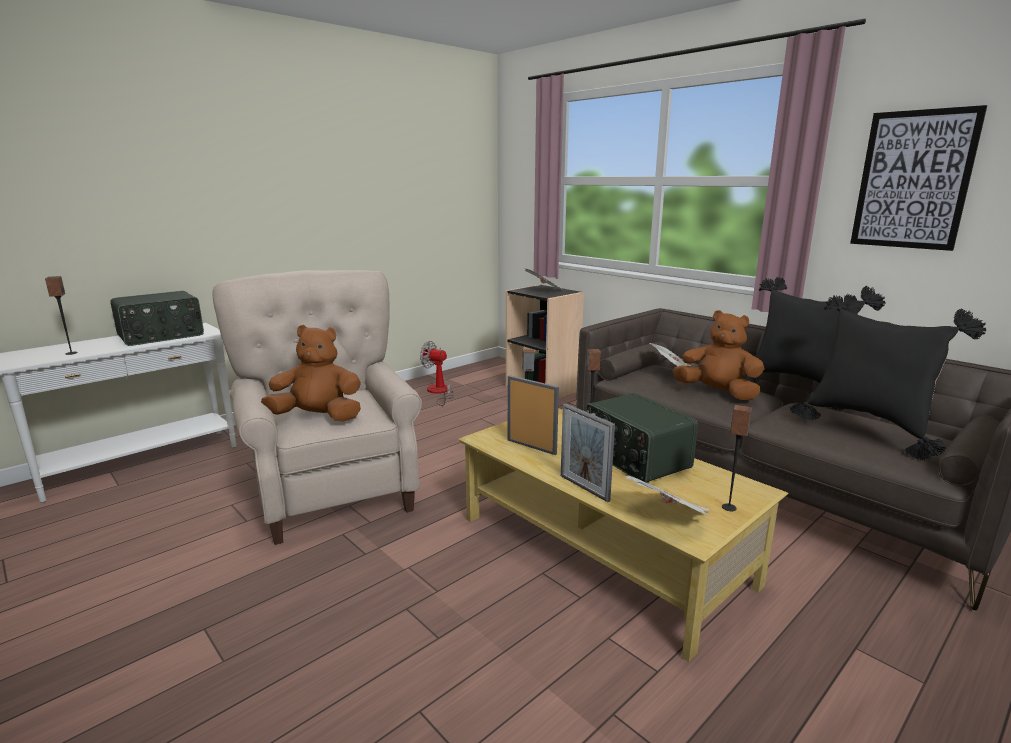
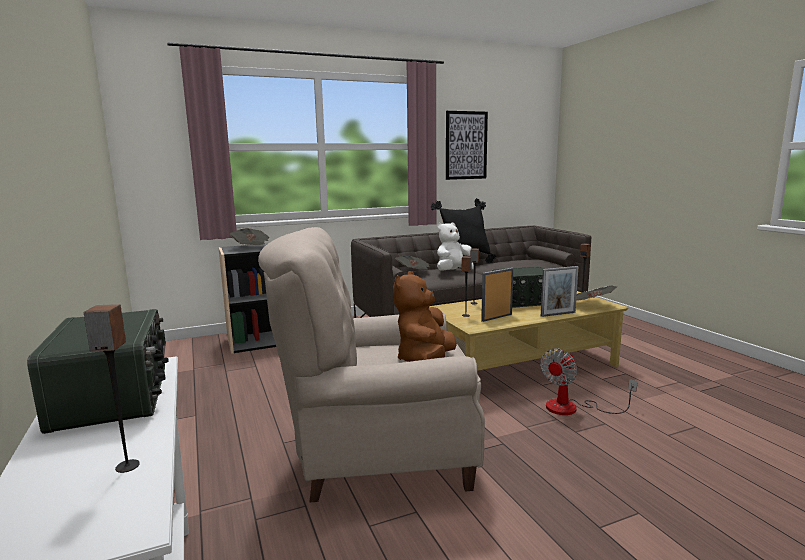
camera: 70 degrees left, 5 degrees down
fan [420,341,455,406] -> fan moved to [540,349,638,415]
brown plush toy [673,310,765,400] -> white plush toy [437,222,474,271]
black pillow [790,294,986,461] -> none

